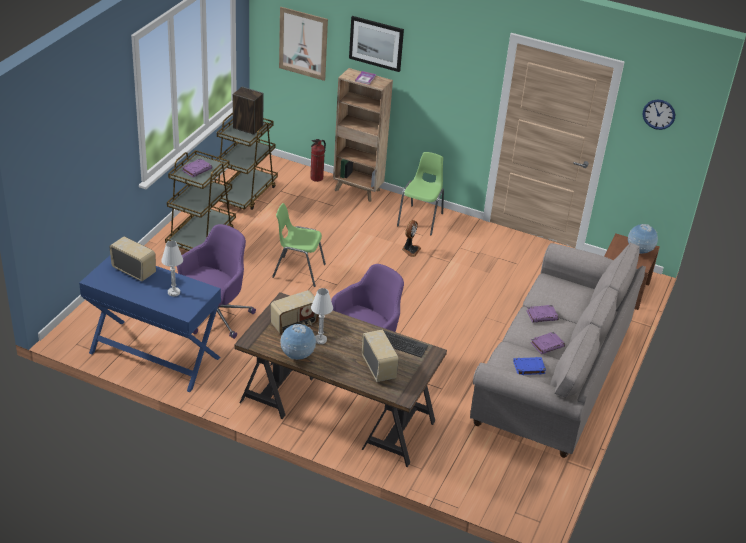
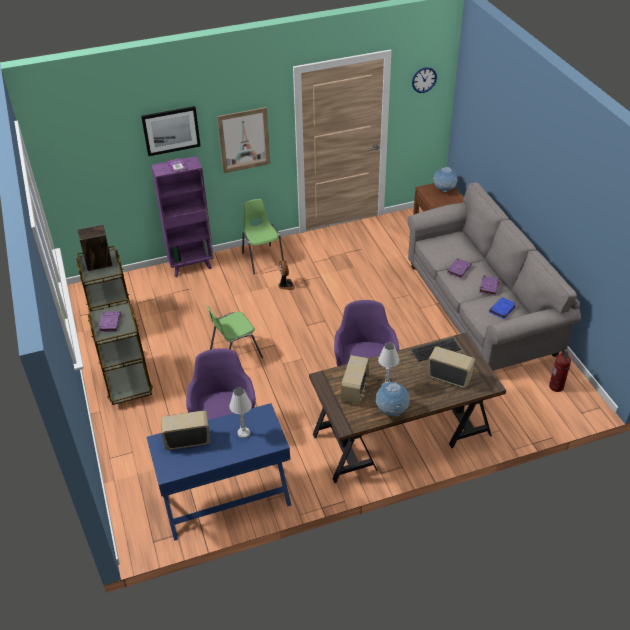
camera: 40 degrees left, 5 degrees up
picture [279,7,328,81] -> picture moved to [217,107,270,173]
fire extinguisher [310,139,326,182] -> fire extinguisher moved to [549,349,571,392]
brown bookcase [333,68,393,202] -> purple bookcase [151,156,214,277]

